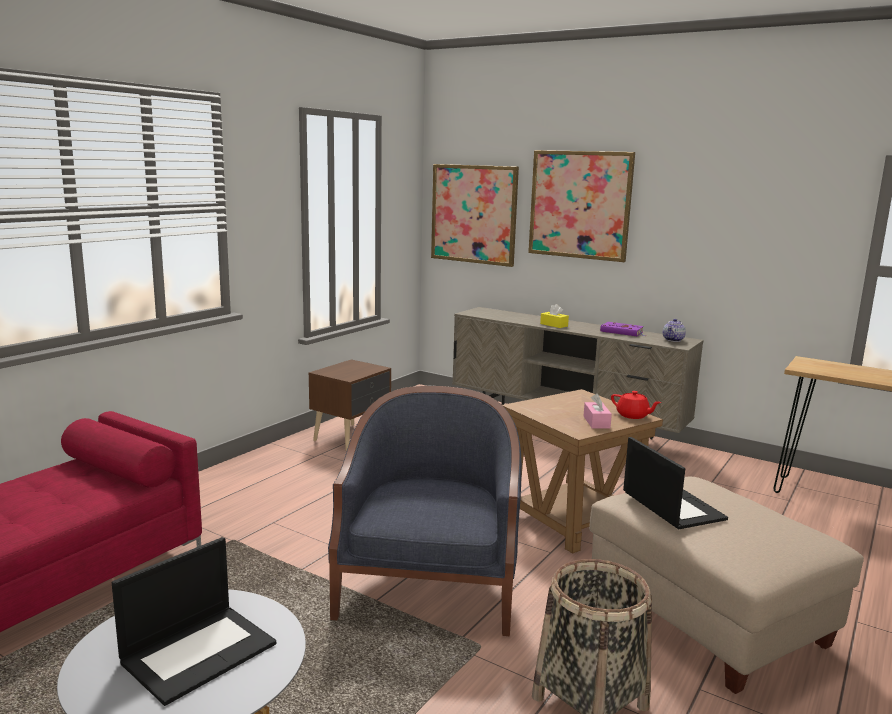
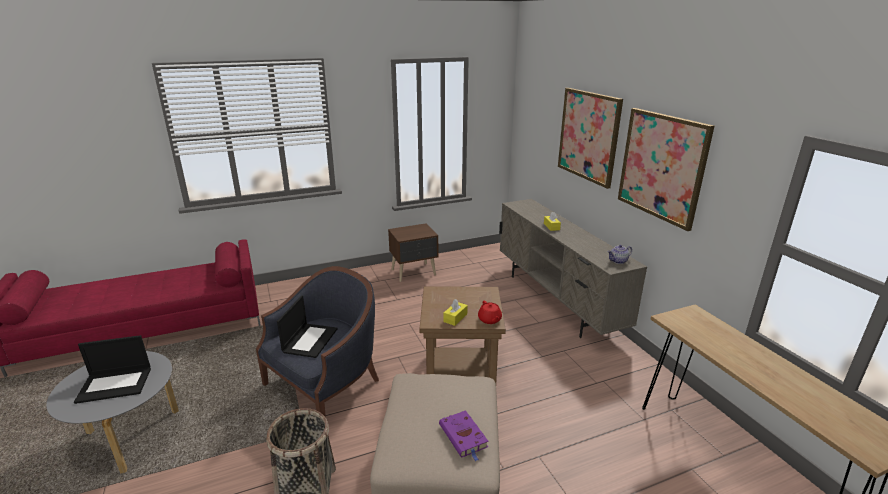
camera: 35 degrees right, 10 degrees up
picture [431,164,519,267] -> picture moved to [618,108,714,231]
pink tissue box [584,393,612,429] -> yellow tissue box [443,299,468,326]
purple book [600,322,645,336] -> purple book moved to [439,410,488,462]
laptop [623,437,728,529] -> laptop moved to [277,296,337,358]

